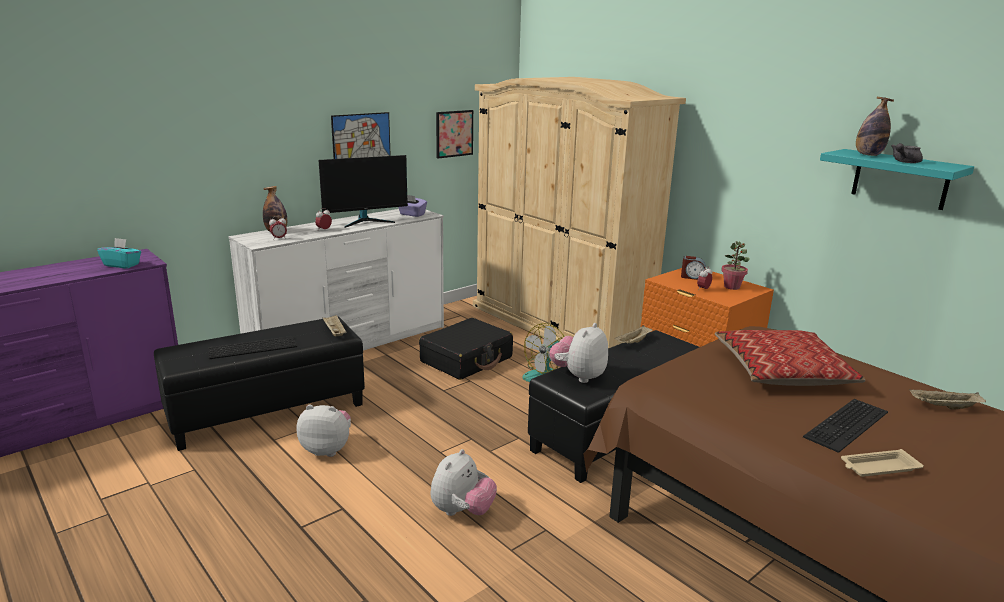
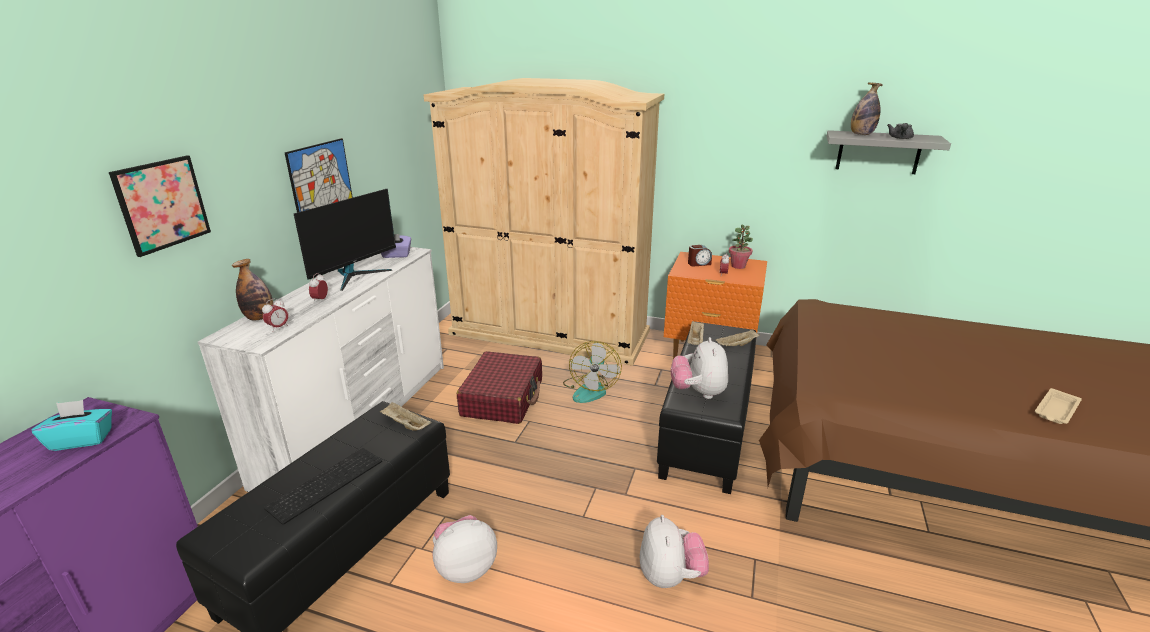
camera: 30 degrees left, 5 degrees up
black suitcase [419,318,513,380] -> red suitcase [457,351,542,424]
picture [436,110,473,159] -> picture moved to [109,156,211,257]
pillow [715,330,865,386] -> none
keyboard [803,399,888,453] -> none
turquoise shelf [820,149,974,210] -> grey shelf [826,130,951,174]
beige tray [910,389,986,410] -> beige tray moved to [716,329,760,346]

